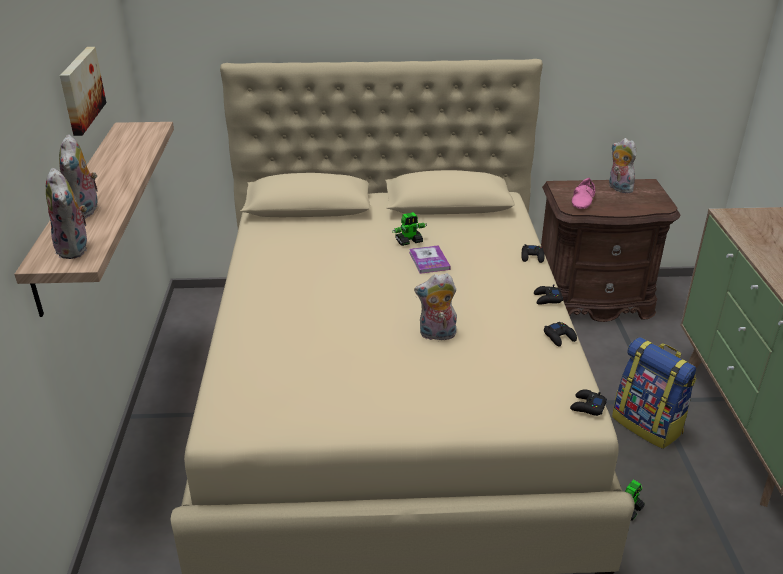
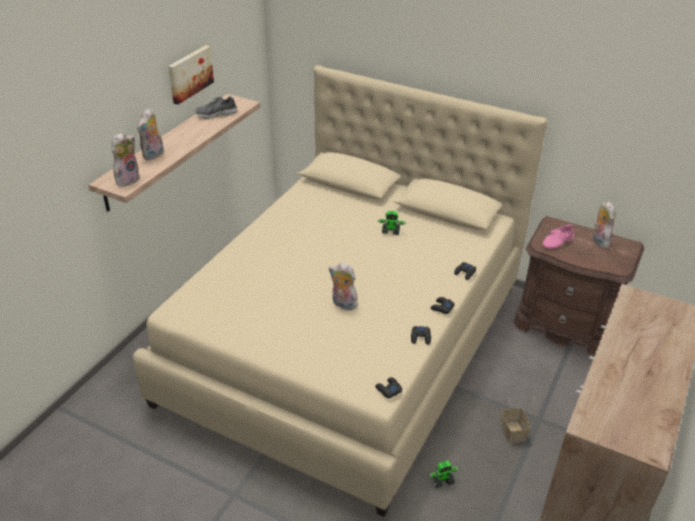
camera: 30 degrees right, 5 degrees up
plush toy [46,168,87,259] -> plush toy turned 150 degrees counterclockwise [111,132,140,186]
book [409,245,451,274] -> none
backpack [612,337,696,449] -> basket [501,396,535,443]
none -> shoe [195,96,238,119]

